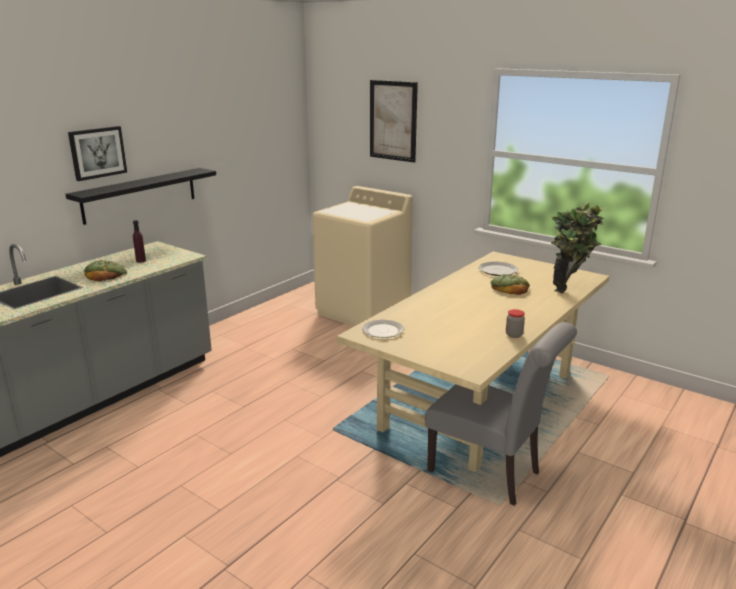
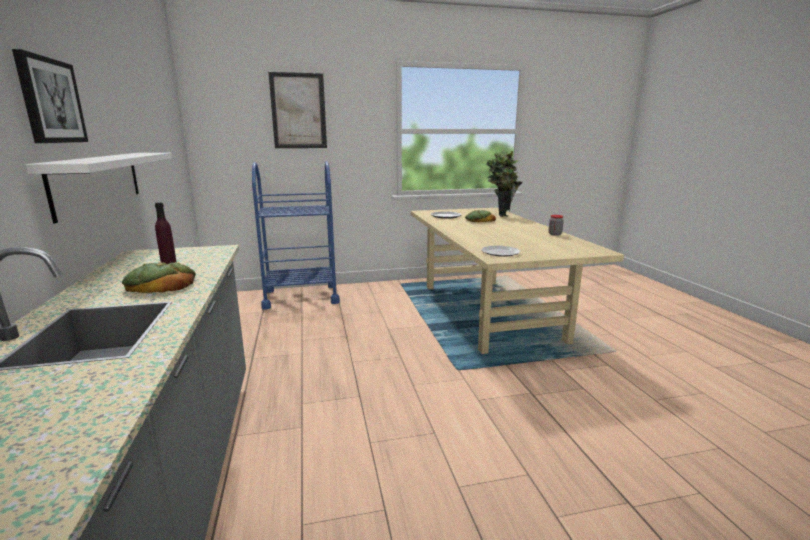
camera: 50 degrees left, 5 degrees down
black shelf [65,168,216,225] -> white shelf [26,153,172,223]
beige washing machine [312,186,413,326] -> blue cart [252,161,340,310]
grey chair [425,322,577,506] -> none

